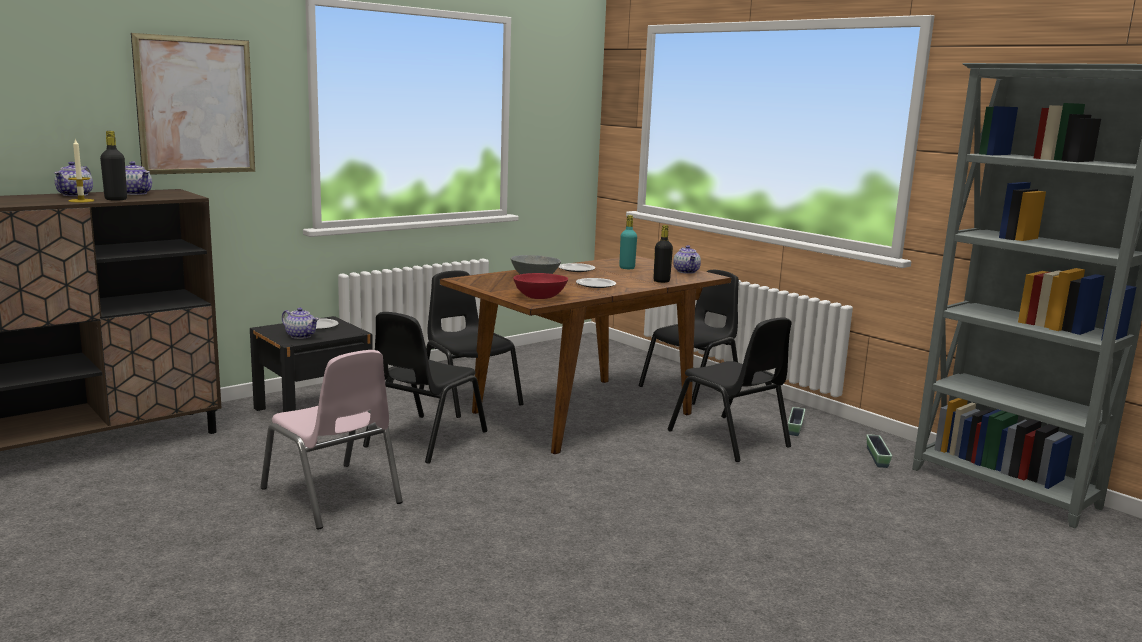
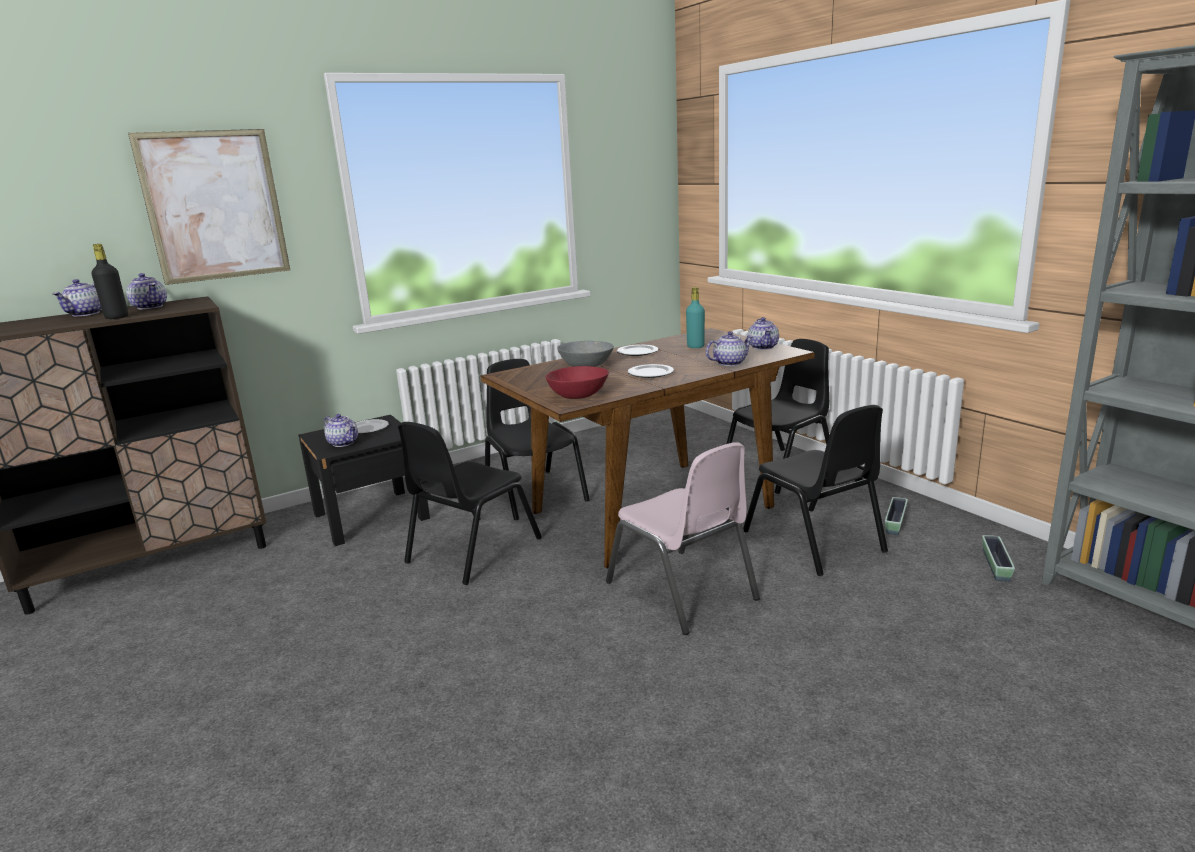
camera: 10 degrees right, 5 degrees up
candle [68,138,94,203] -> none
pink chair [261,350,403,529] -> pink chair moved to [606,442,760,635]
black bottle [653,225,673,283] -> teapot [706,331,753,366]

